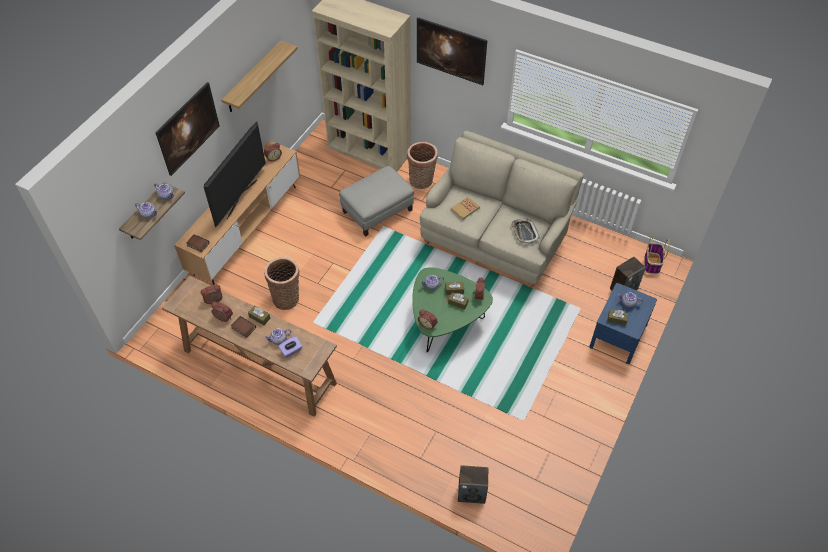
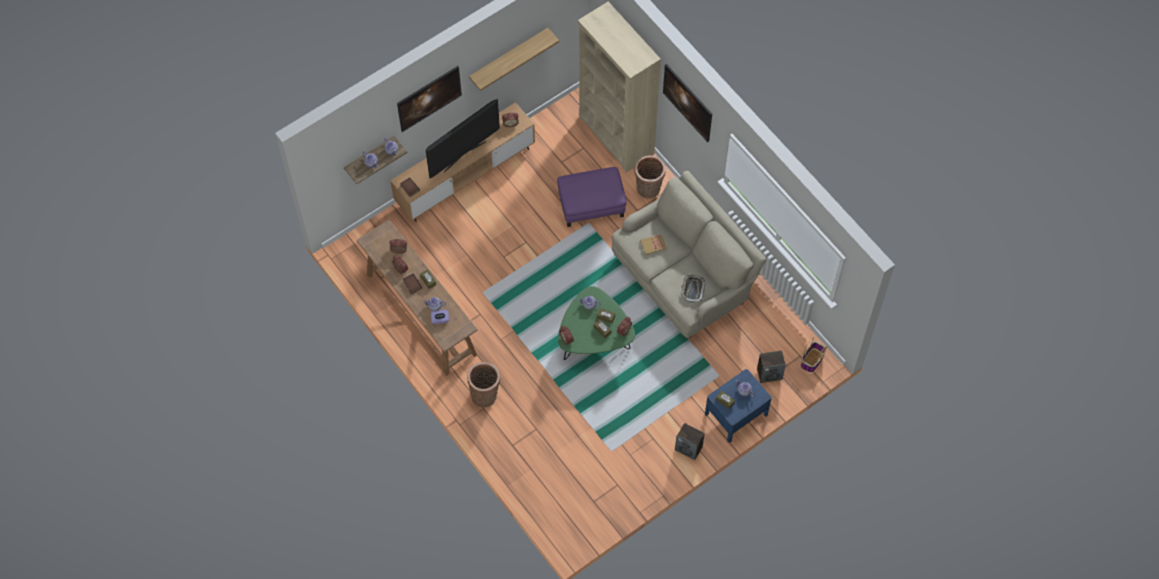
camera: 25 degrees right, 10 degrees up
basket [264,257,299,310] -> basket moved to [467,362,500,407]
grey ottoman [339,166,414,237] -> purple ottoman [557,167,626,227]
speaker [458,465,488,504] -> speaker moved to [675,423,705,460]

